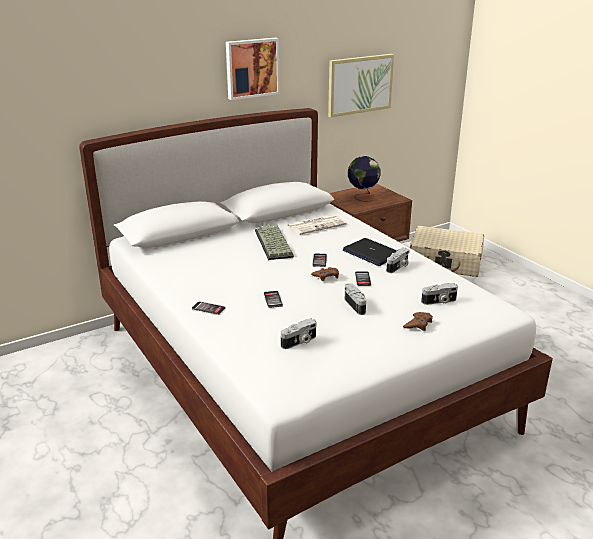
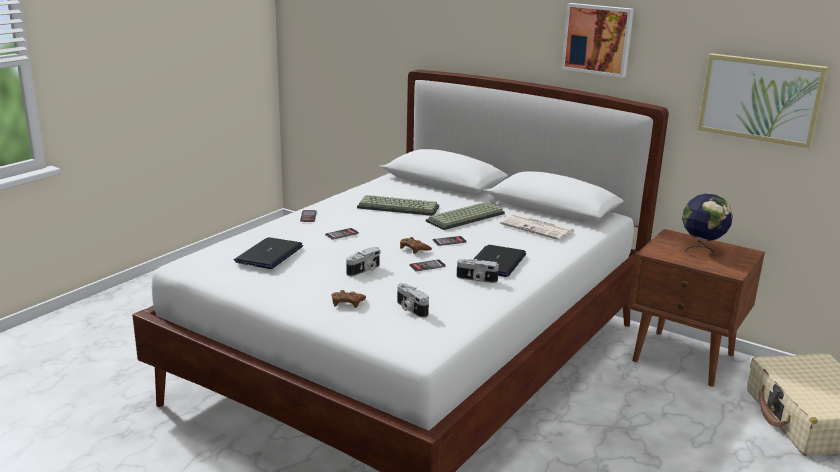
camera: 65 degrees right, 5 degrees down
camera [281,318,317,349] -> laptop [234,237,303,269]
none -> keyboard [357,195,439,216]

